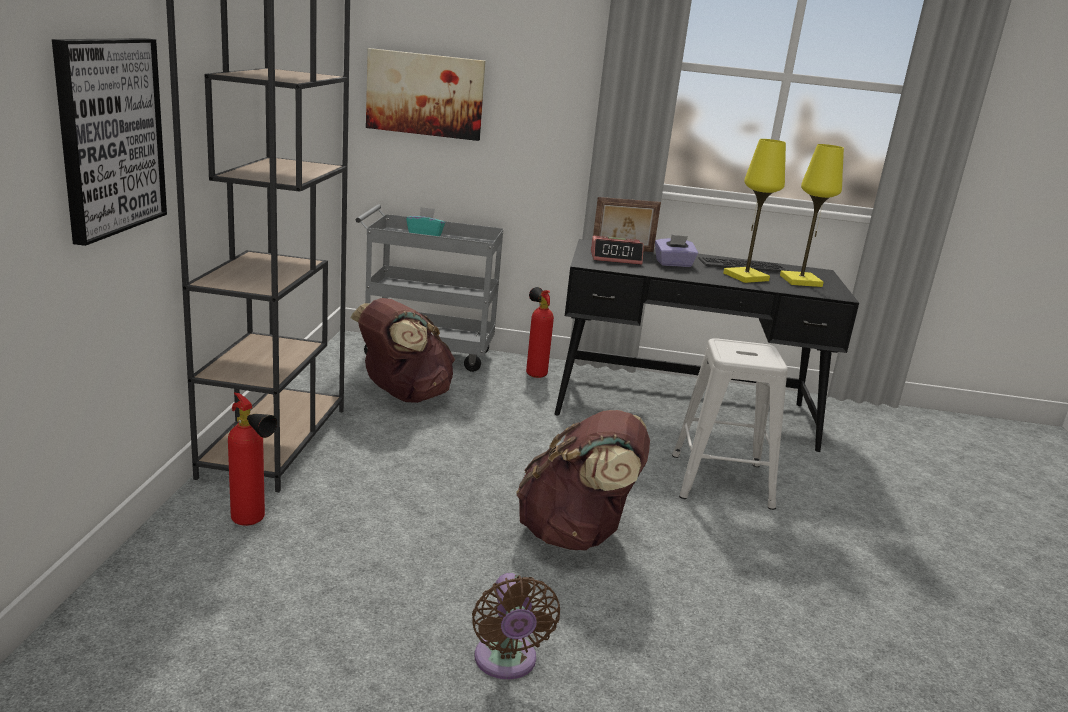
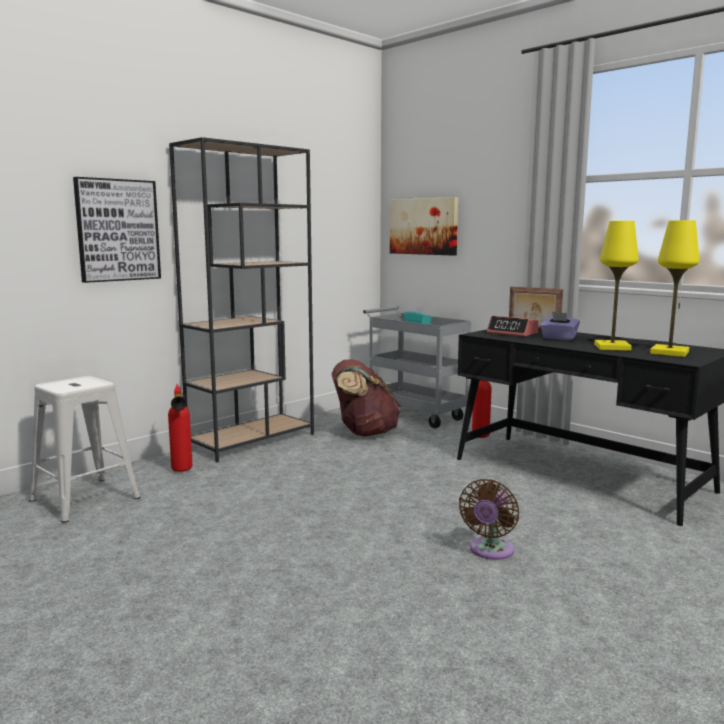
camera: 40 degrees right, 10 degrees down
brown fan [472,573,560,680] -> brown fan moved to [459,479,519,560]
brown backpack [516,410,650,550] -> none
white stool [672,338,788,510] -> white stool moved to [29,376,140,523]

